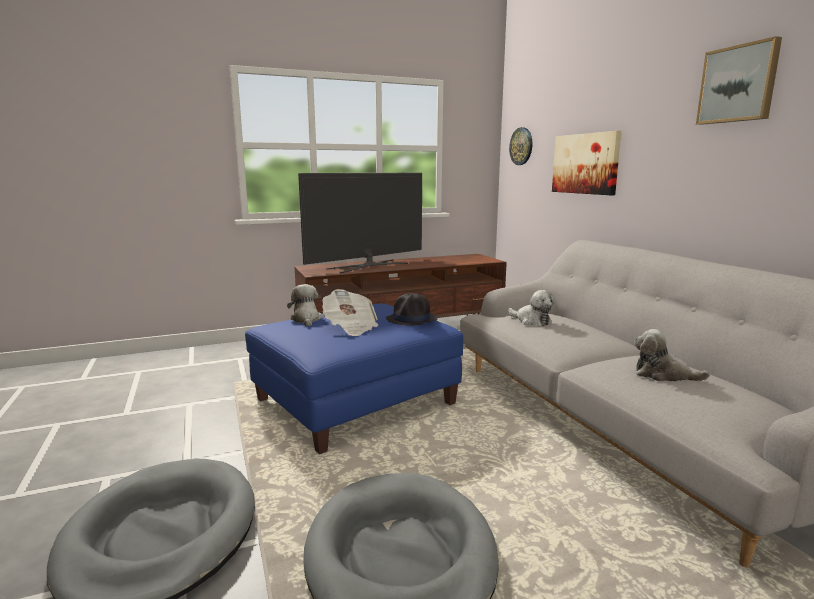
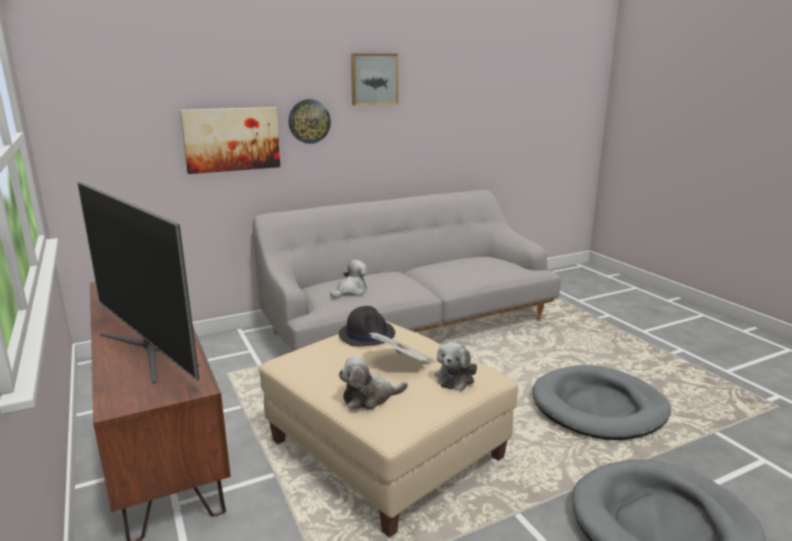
camera: 95 degrees left, 5 degrees up
blue ottoman [245,304,463,454] -> beige ottoman [259,321,518,538]
wall clock [509,127,532,165] -> wall clock moved to [289,99,331,144]
plush toy [634,329,710,381] -> plush toy moved to [435,342,477,391]

